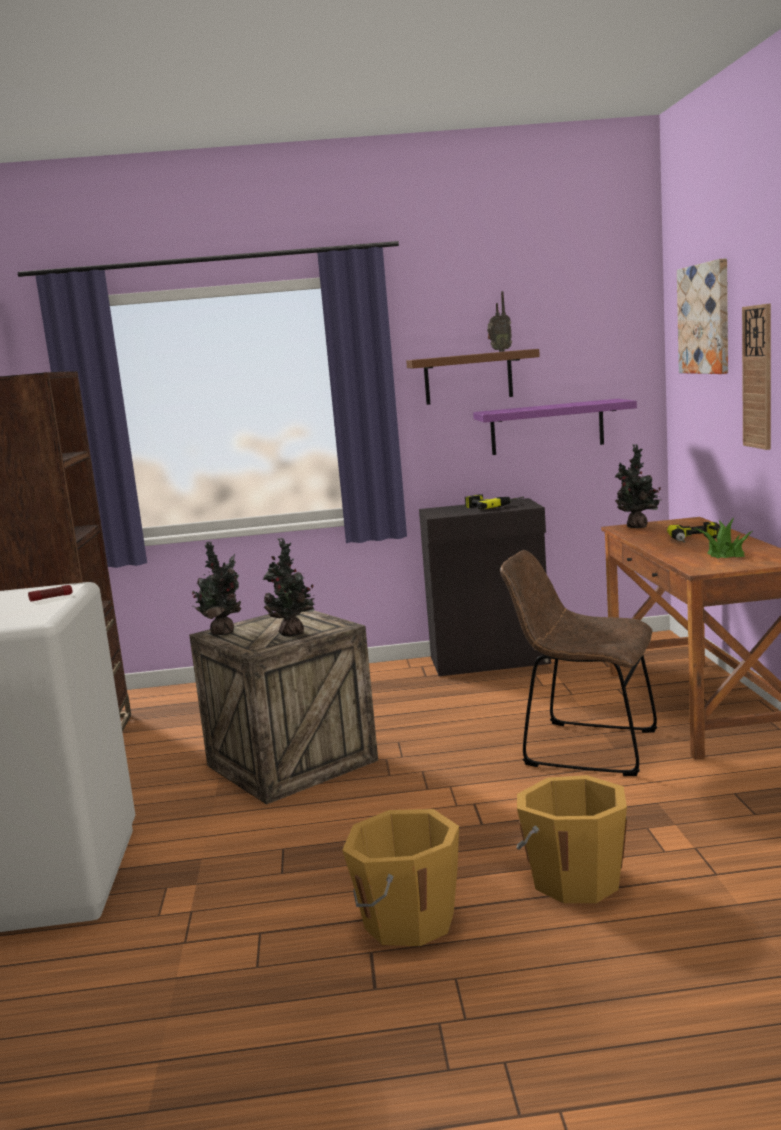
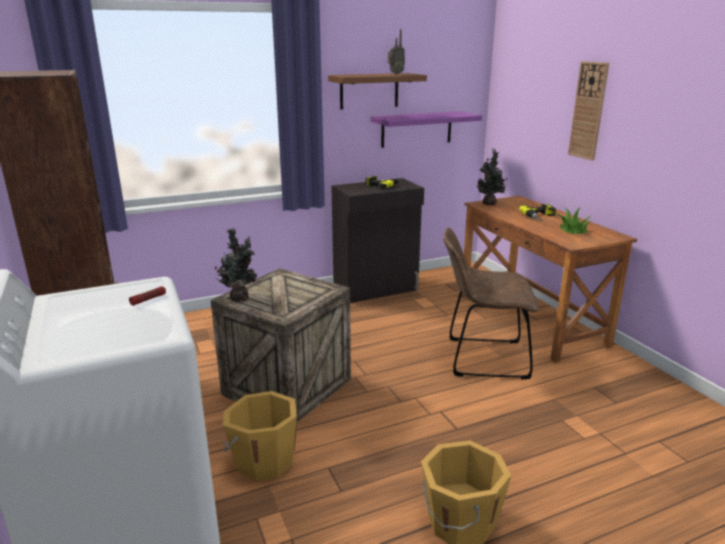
camera: 20 degrees left, 10 degrees up
potted plant [263,538,315,637] -> none
orange bucket [517,775,627,903] -> orange bucket moved to [223,391,297,481]
picture [677,258,728,374] -> none

